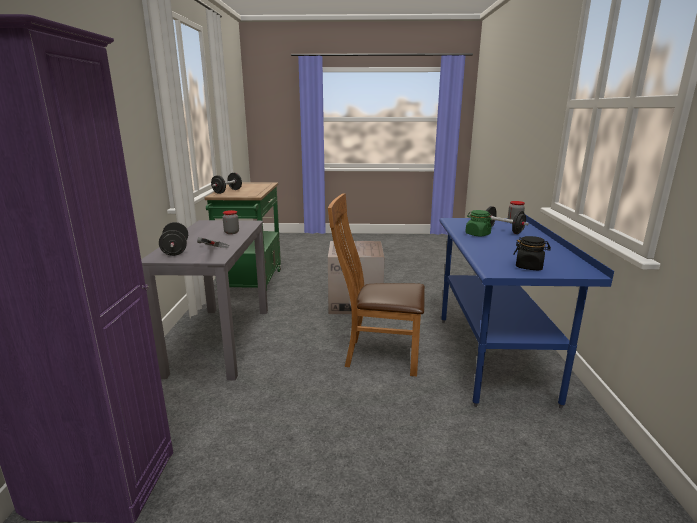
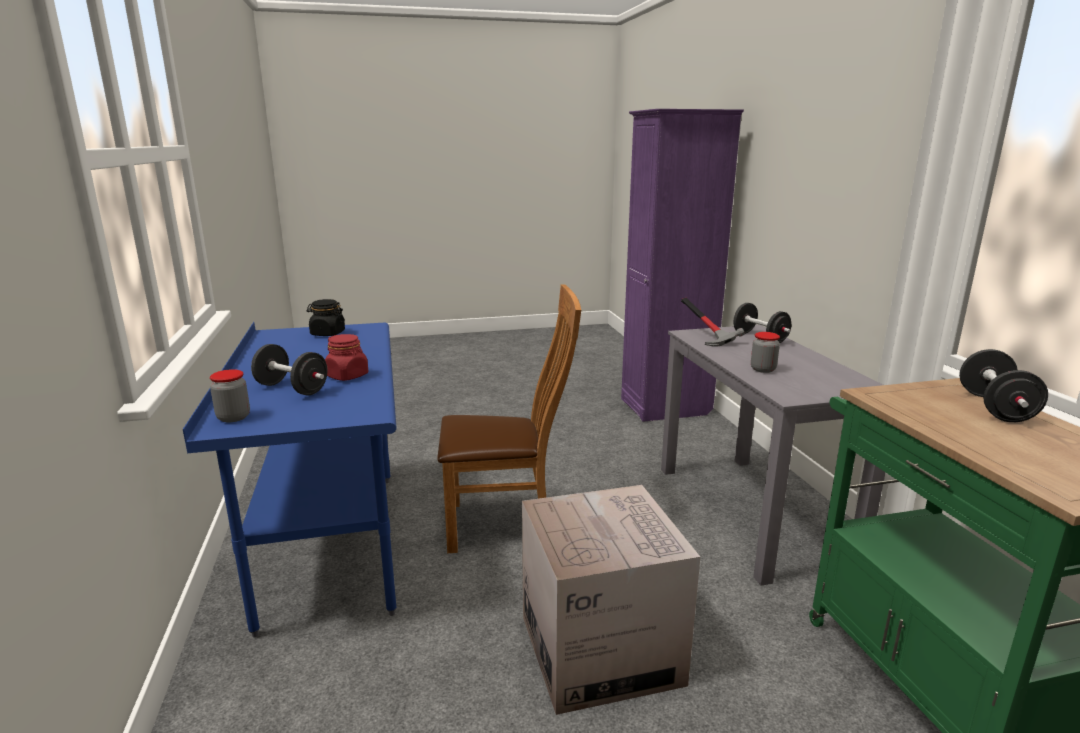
camera: 165 degrees right, 0 degrees up
green jar [465,210,492,237] -> red jar [325,334,368,381]

